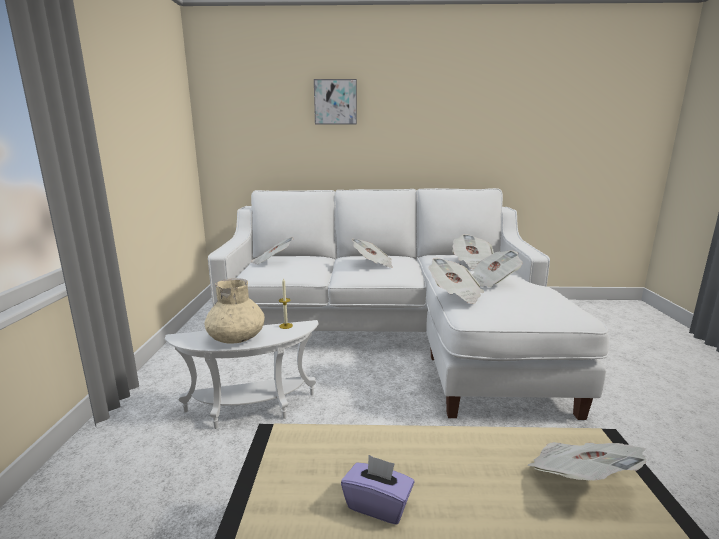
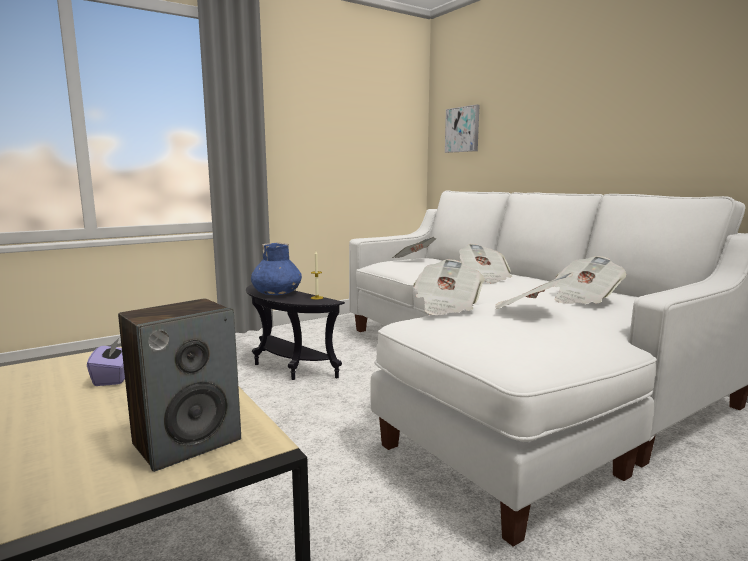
camera: 55 degrees right, 5 degrees down
white side table [165,320,319,429] -> black side table [246,284,345,380]
beige vase [205,278,265,344] -> blue vase [251,243,302,295]
picture [314,79,357,124] -> picture moved to [445,105,479,153]
newspaper [527,442,646,480] -> speaker [118,298,241,472]

